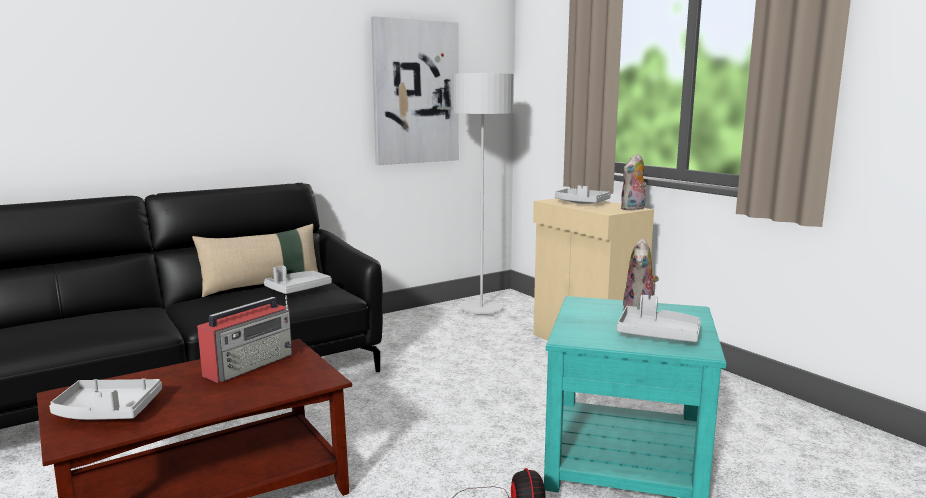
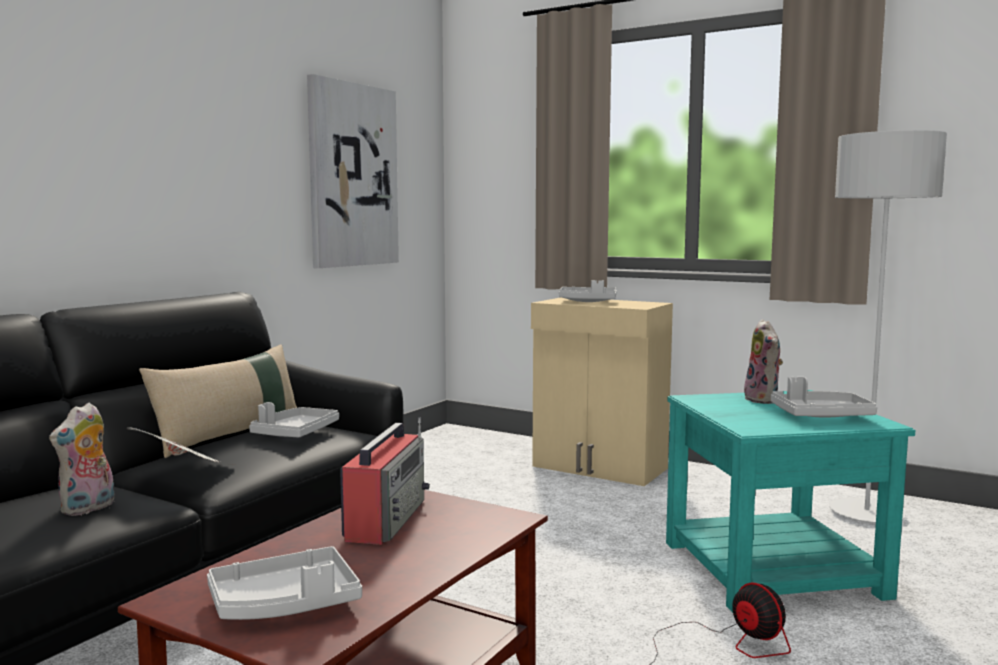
camera: 25 degrees left, 5 degrees down
grey floor lamp [453,73,514,315] -> grey floor lamp moved to [829,130,947,523]
plush toy [620,154,647,211] -> plush toy moved to [49,403,115,516]
none -> newspaper [128,427,233,465]

